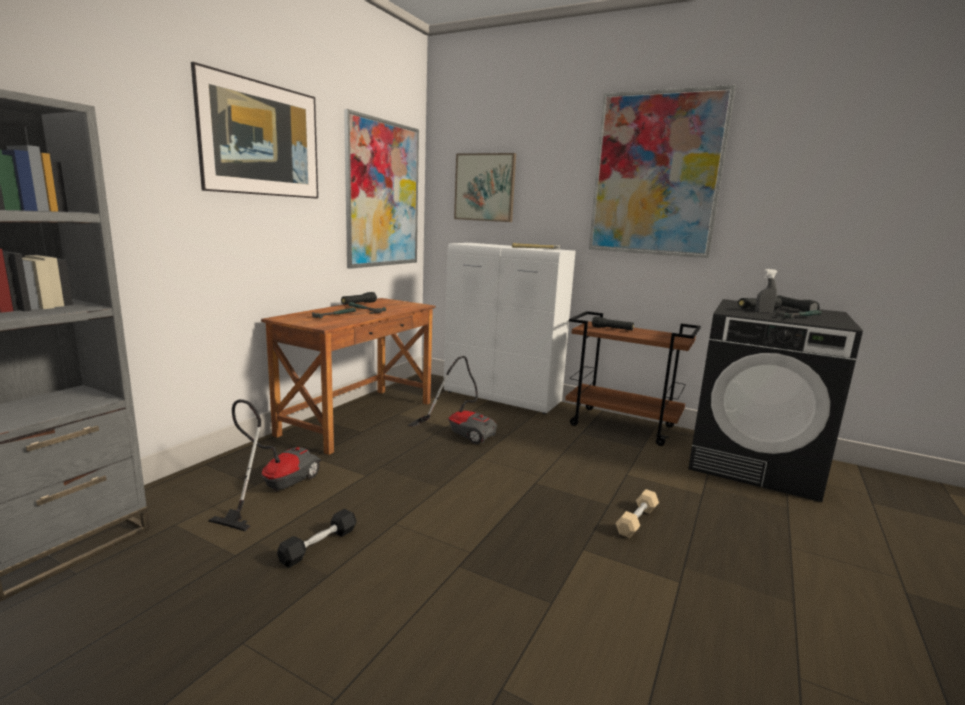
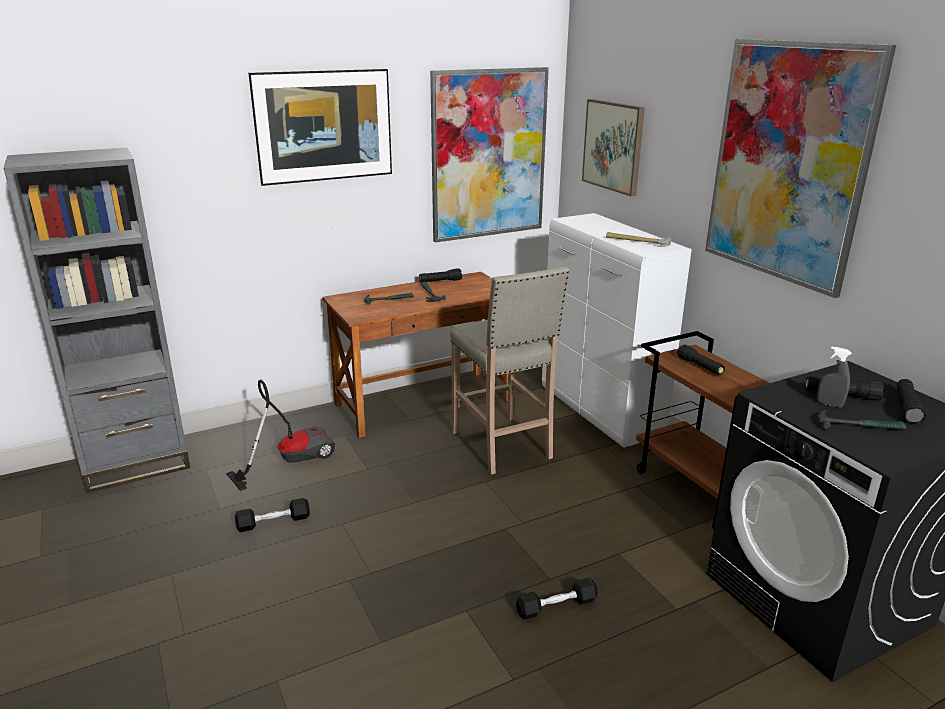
camera: 35 degrees right, 10 degrees up
vacuum cleaner [408,356,497,444] -> beige stool [450,266,570,475]
beige dumbbell [615,489,659,538] -> black dumbbell [516,578,598,620]

